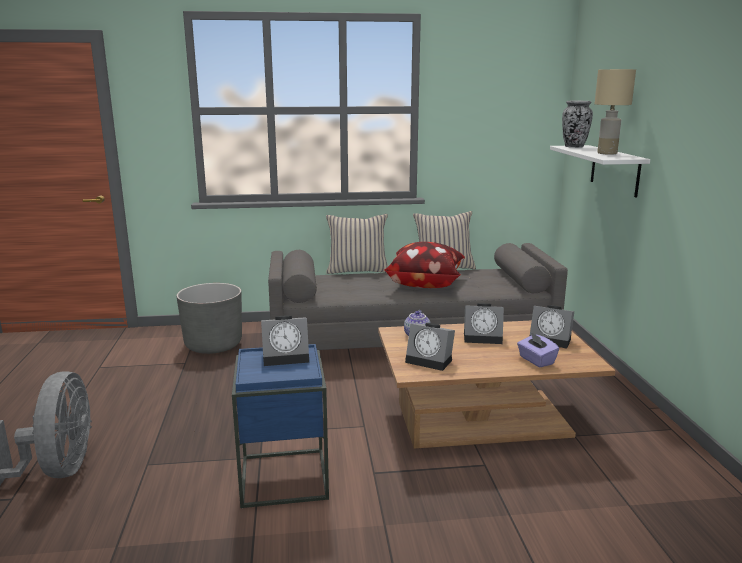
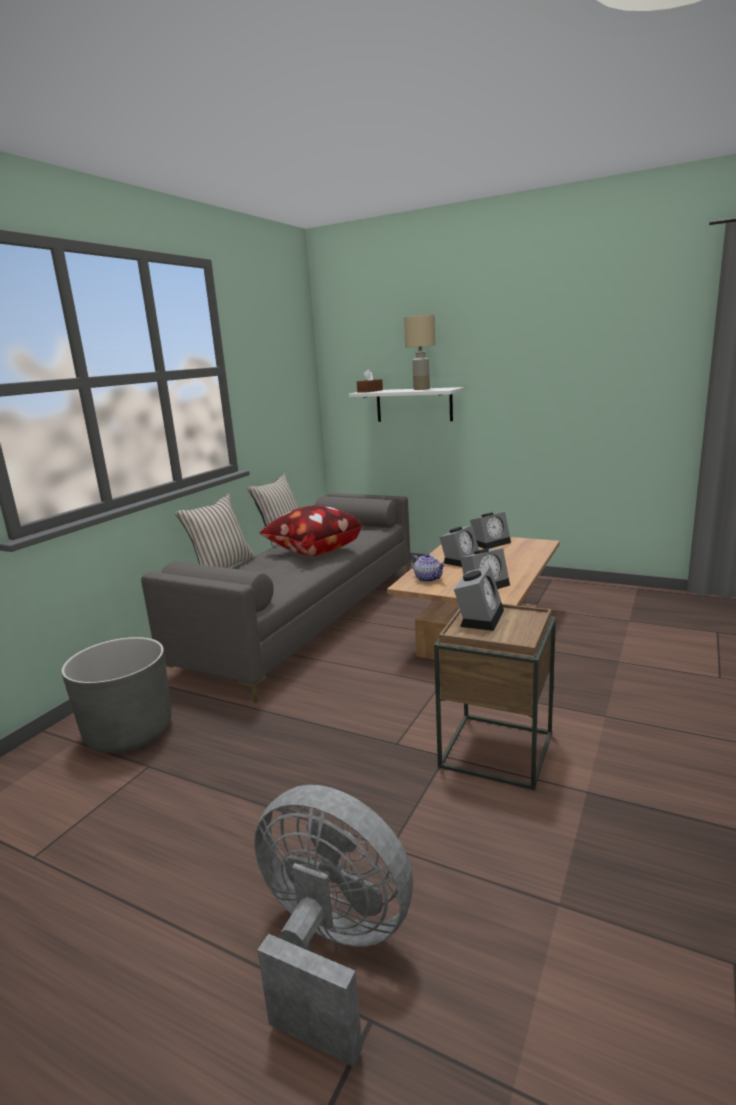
camera: 55 degrees left, 0 degrees up
blue side table [232,344,329,508] -> brown side table [434,604,556,790]
purple tissue box [517,332,559,367] -> none
vase [562,101,593,148] -> brown tissue box [357,369,383,393]

